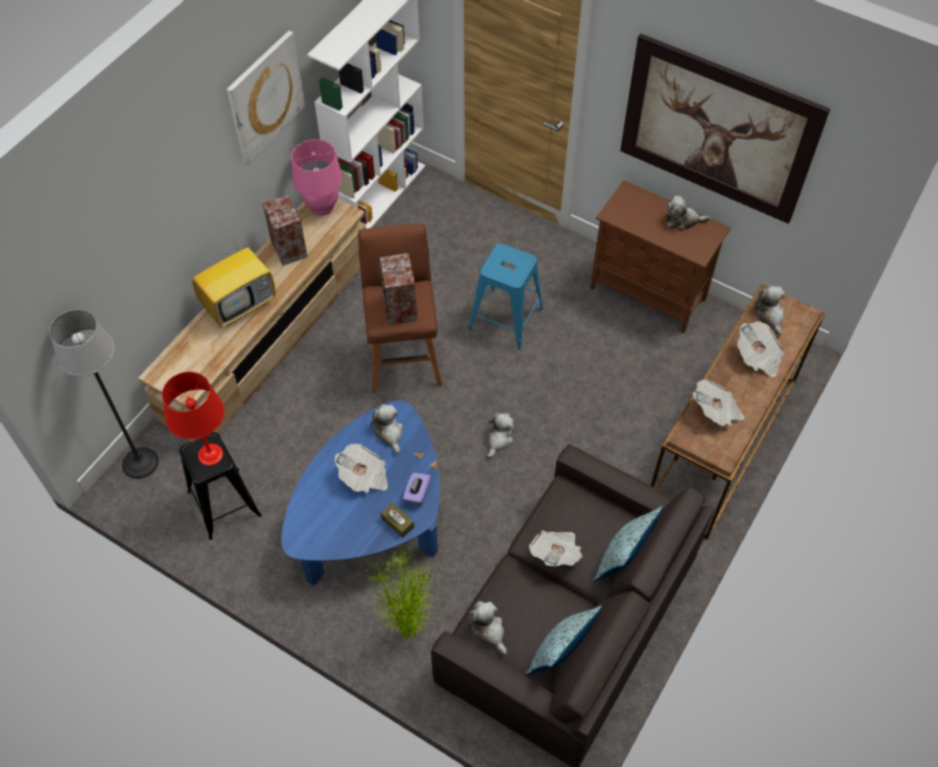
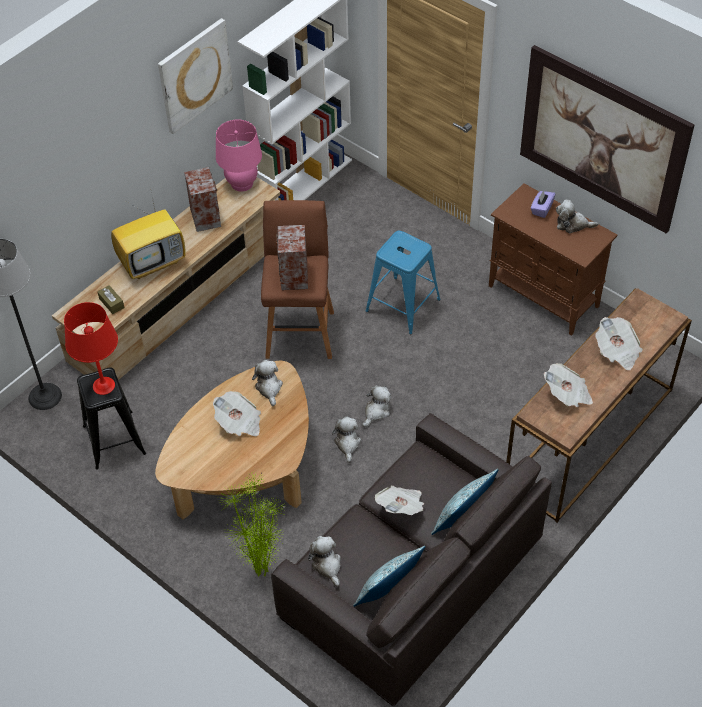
camera: 10 degrees right, 5 degrees down
blue coffee table [281,400,440,585] -> brown coffee table [155,361,309,519]
brown tissue box [381,502,414,538] -> brown tissue box moved to [97,285,125,314]
purple tissue box [403,473,431,506] -> purple tissue box moved to [531,190,556,218]
plush toy [754,286,785,336] -> plush toy moved to [332,416,361,463]

